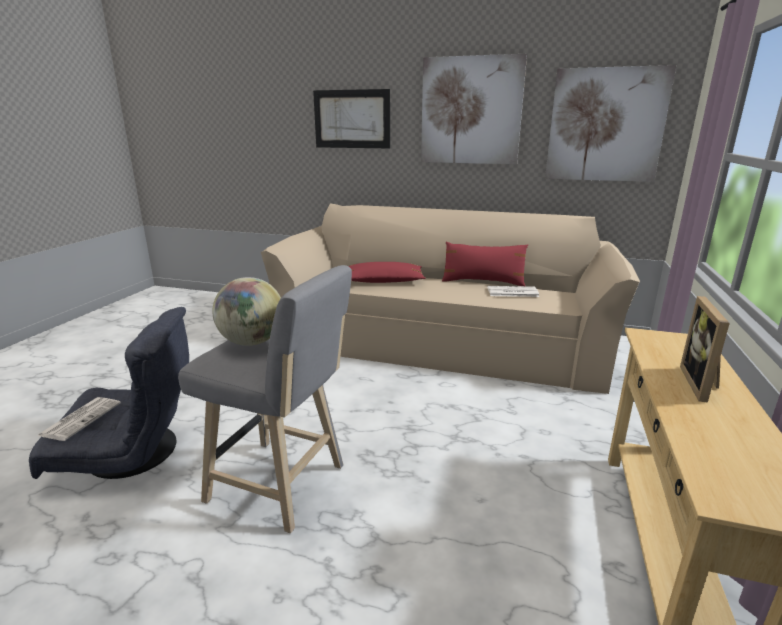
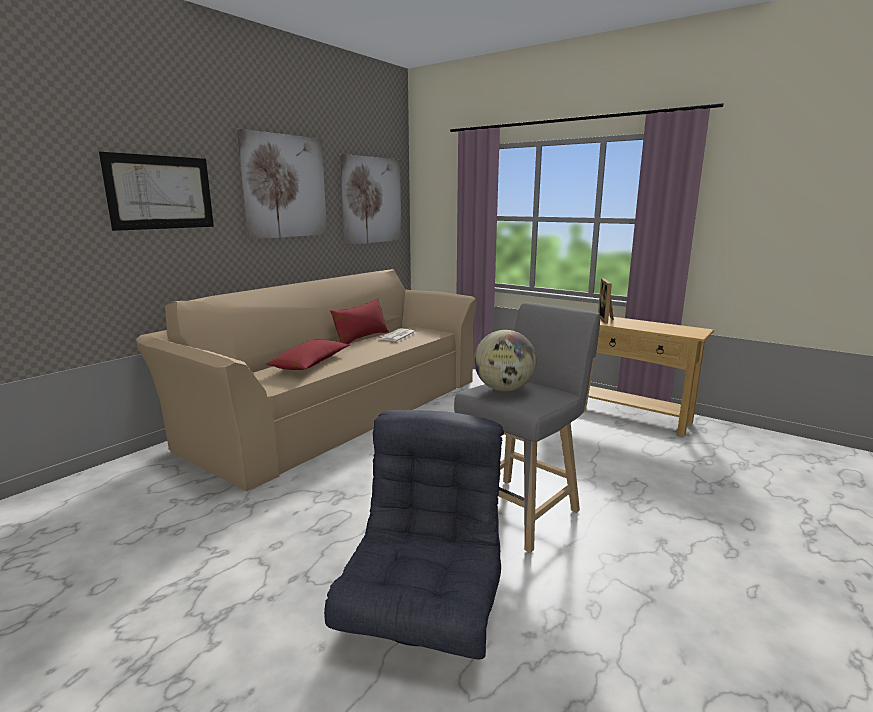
camera: 70 degrees left, 5 degrees down
newspaper [37,397,121,441] -> none
picture frame [680,296,730,403] -> picture frame turned 60 degrees clockwise [598,279,614,324]

